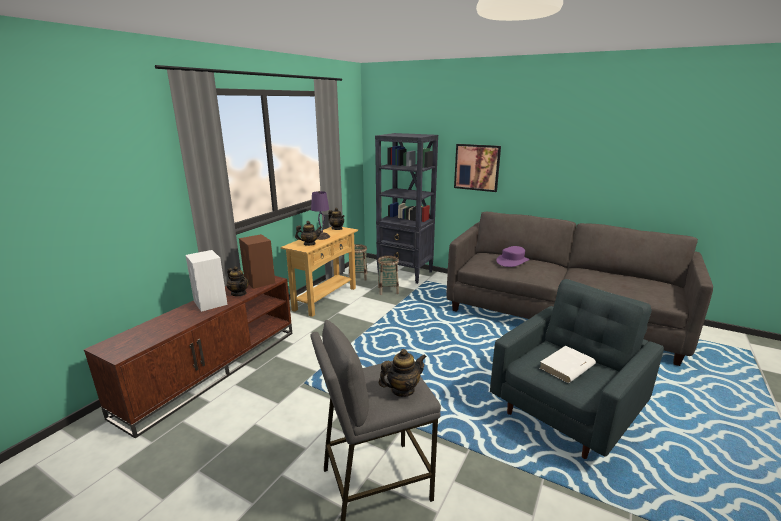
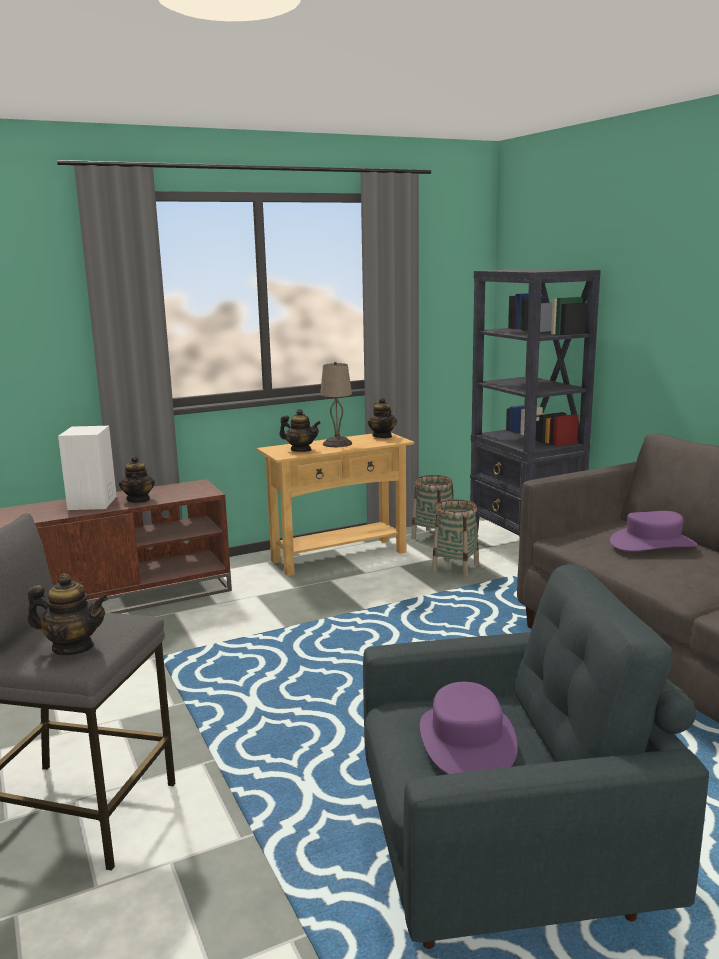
camera: 35 degrees right, 5 degrees down
brown speaker [239,234,275,289] -> none
purple table lamp [311,191,330,240] -> beige table lamp [320,362,352,447]
picture [454,144,501,192] -> none
white book [540,346,596,383] -> purple hat [420,682,518,774]

